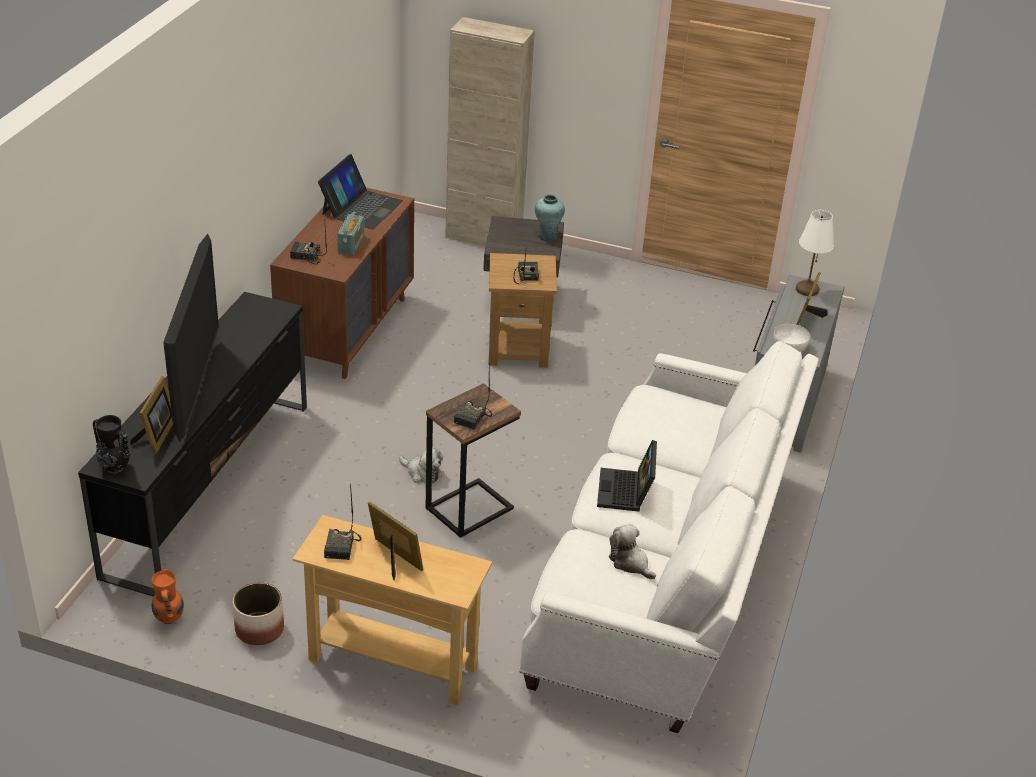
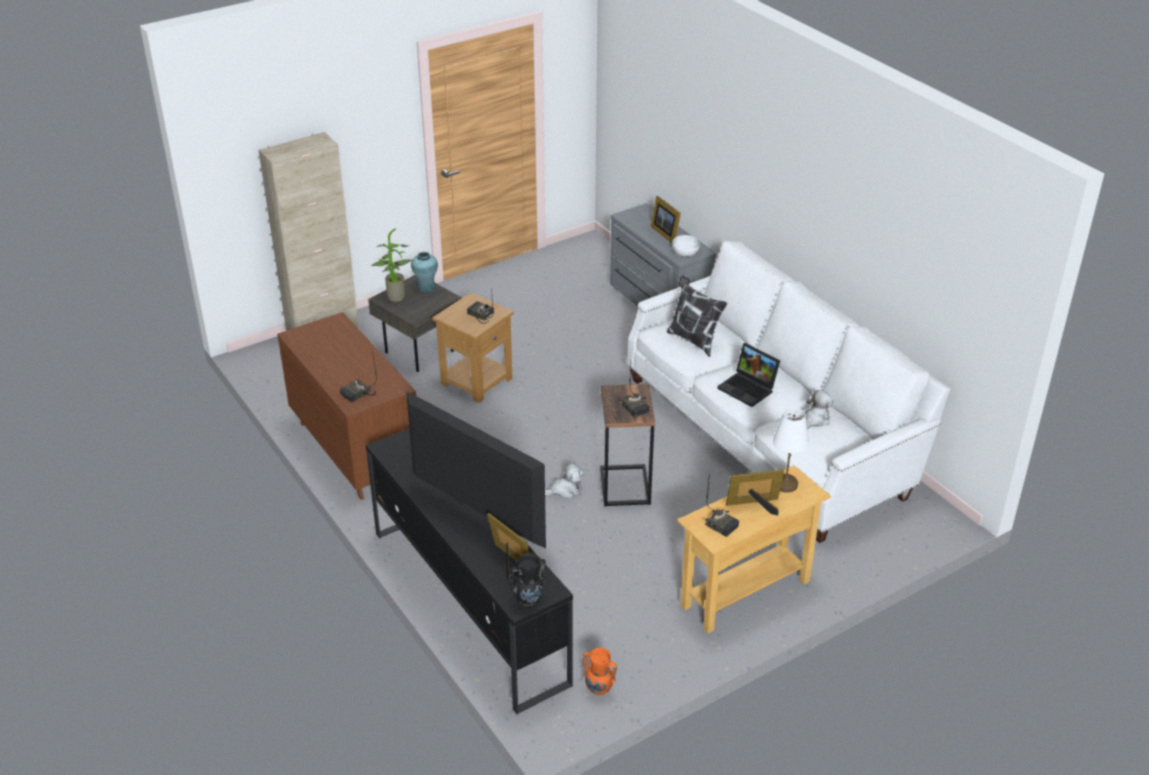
camera: 50 degrees left, 0 degrees up
planter [233,582,284,645] -> none
laptop [318,154,403,229] -> none
radio [337,212,364,255] -> none
plush toy [609,524,656,579] -> plush toy turned 135 degrees clockwise [805,390,833,430]
white table lamp [796,210,834,296] -> white table lamp moved to [773,407,809,493]
none -> potted plant [371,228,414,301]
none -> pillow [667,276,727,357]

